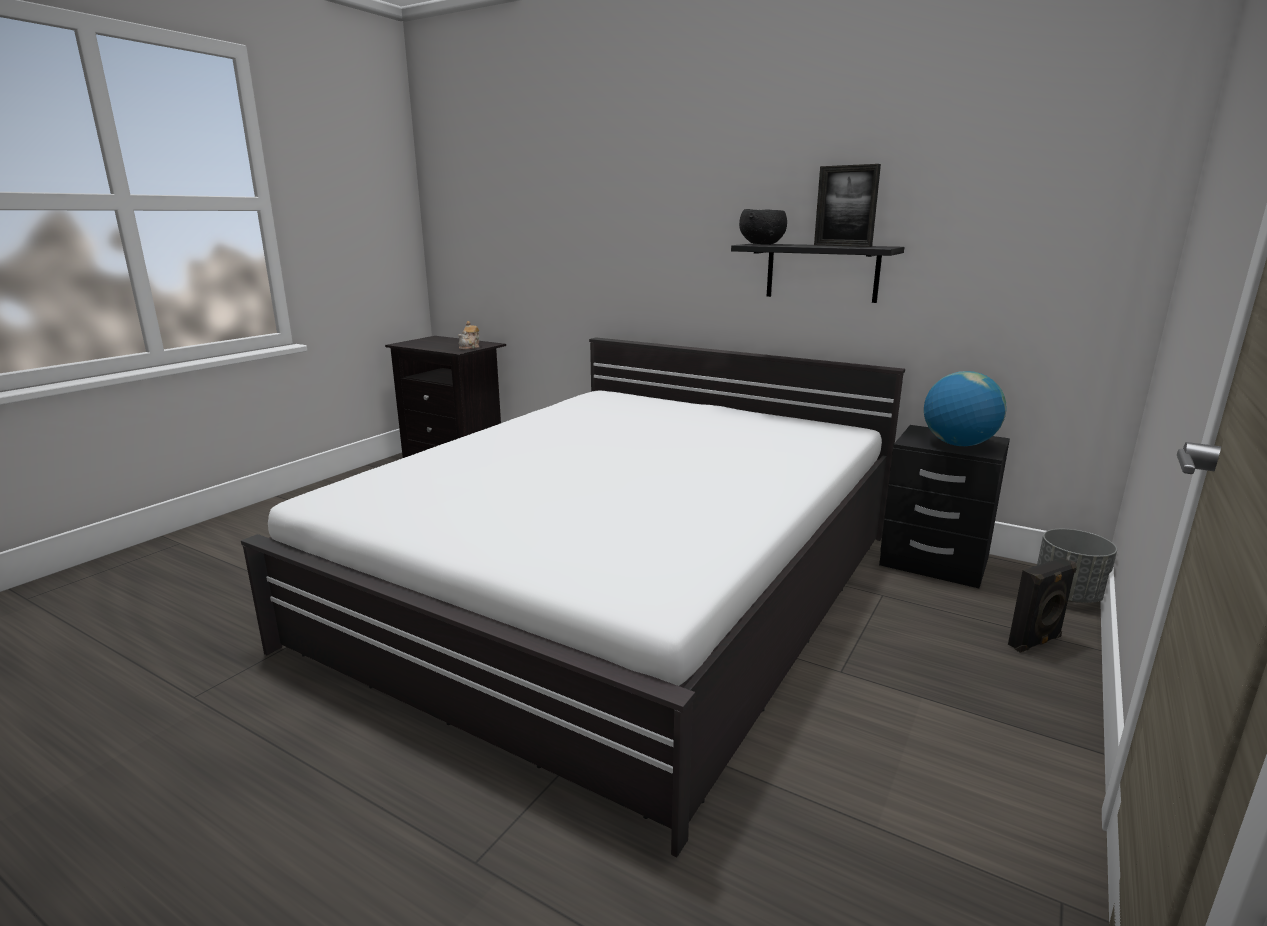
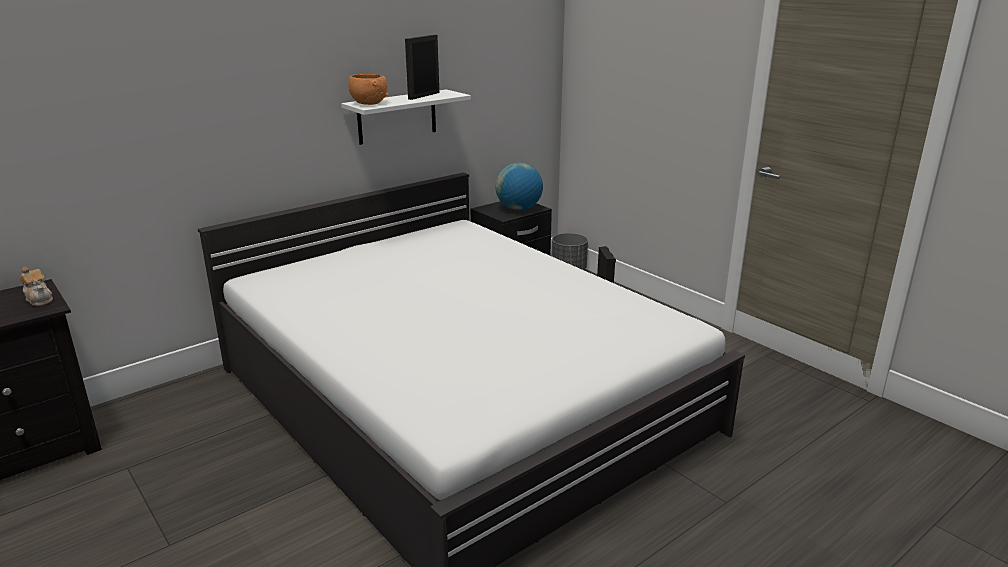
camera: 70 degrees left, 5 degrees up
black shelf [731,243,904,303] -> white shelf [341,90,471,145]
black bowl [739,209,787,245] -> orange bowl [348,74,388,105]
picture frame [814,164,881,247] -> picture frame turned 150 degrees clockwise [405,35,439,100]

